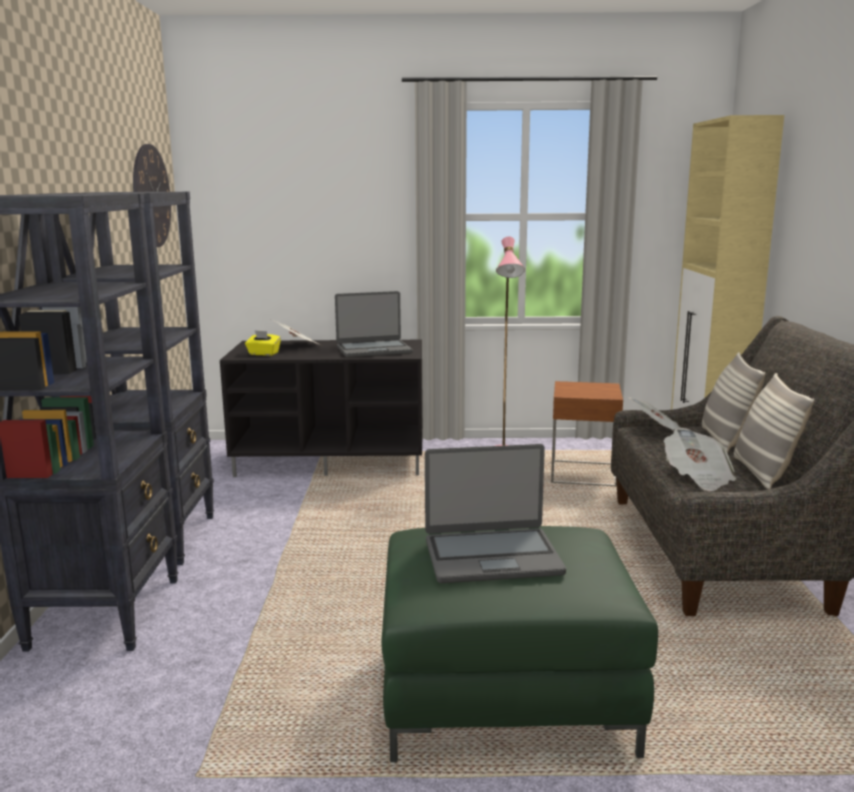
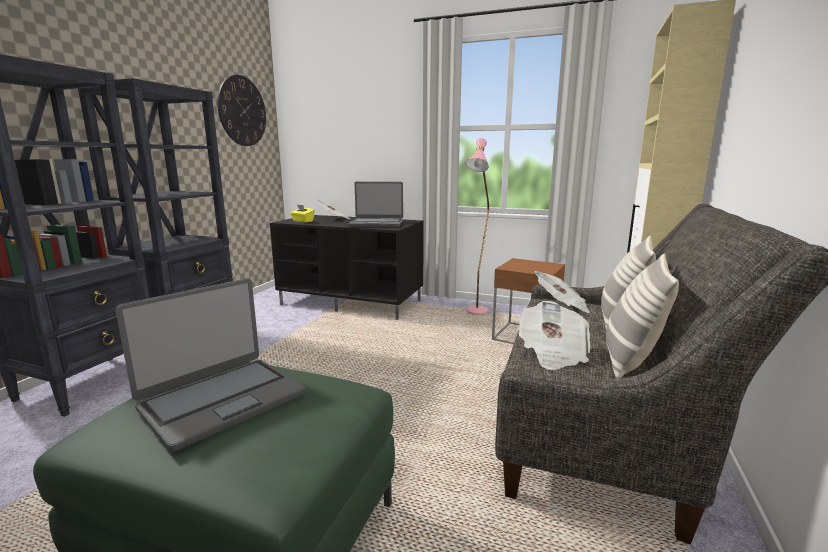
camera: 20 degrees right, 0 degrees up
laptop [425,444,566,583] -> laptop turned 60 degrees counterclockwise [116,278,305,452]

